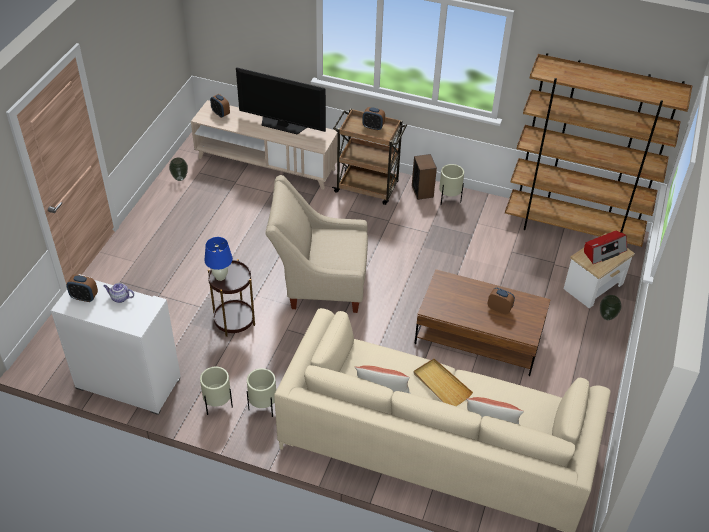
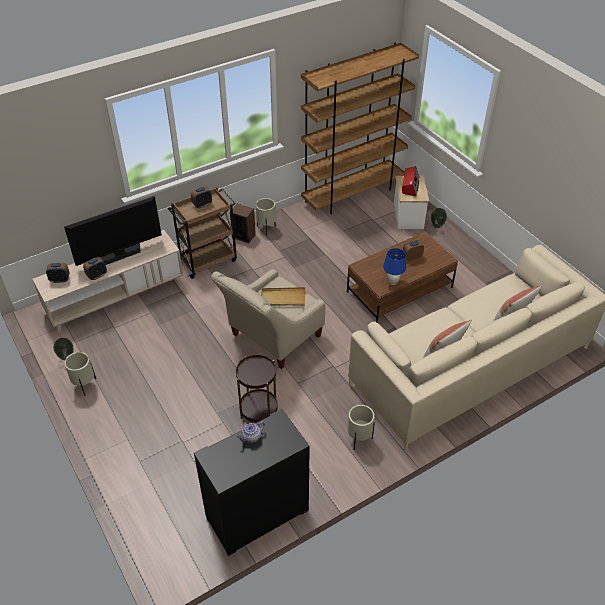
camera: 50 degrees left, 0 degrees up
white cabinet [51,274,181,415] -> black cabinet [194,409,310,556]
alarm clock [66,275,98,302] -> alarm clock moved to [83,257,107,280]
beige planter [200,367,233,415] -> beige planter moved to [64,352,96,396]
blue table lamp [204,237,233,281] -> blue table lamp moved to [383,248,406,285]
beige tray [413,358,473,406] -> beige tray moved to [261,287,305,306]

